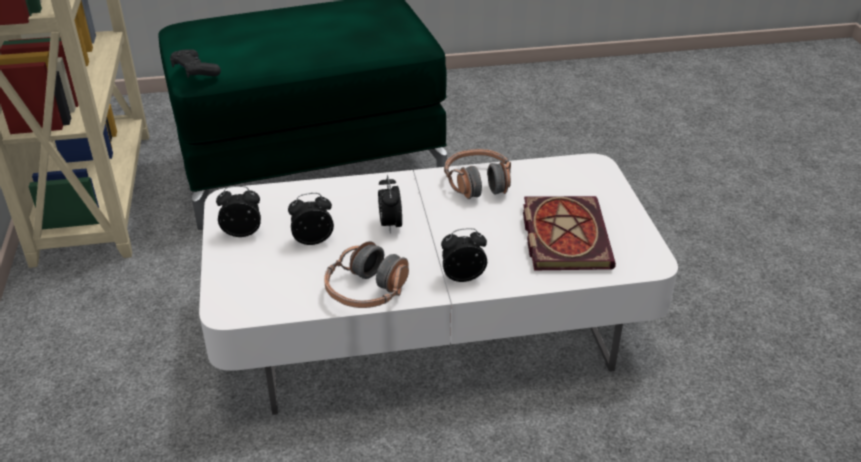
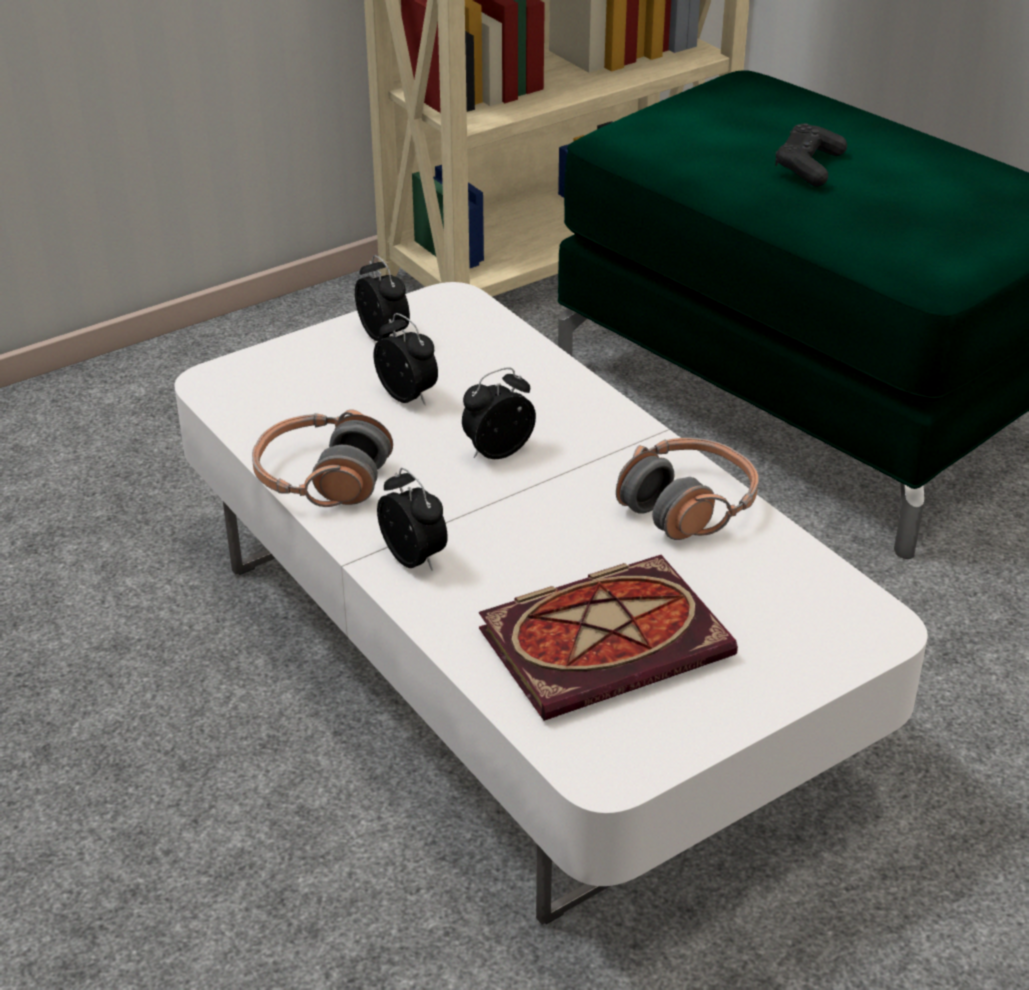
camera: 65 degrees right, 0 degrees up
black game controller [170,49,221,78] -> black game controller moved to [775,123,847,187]

